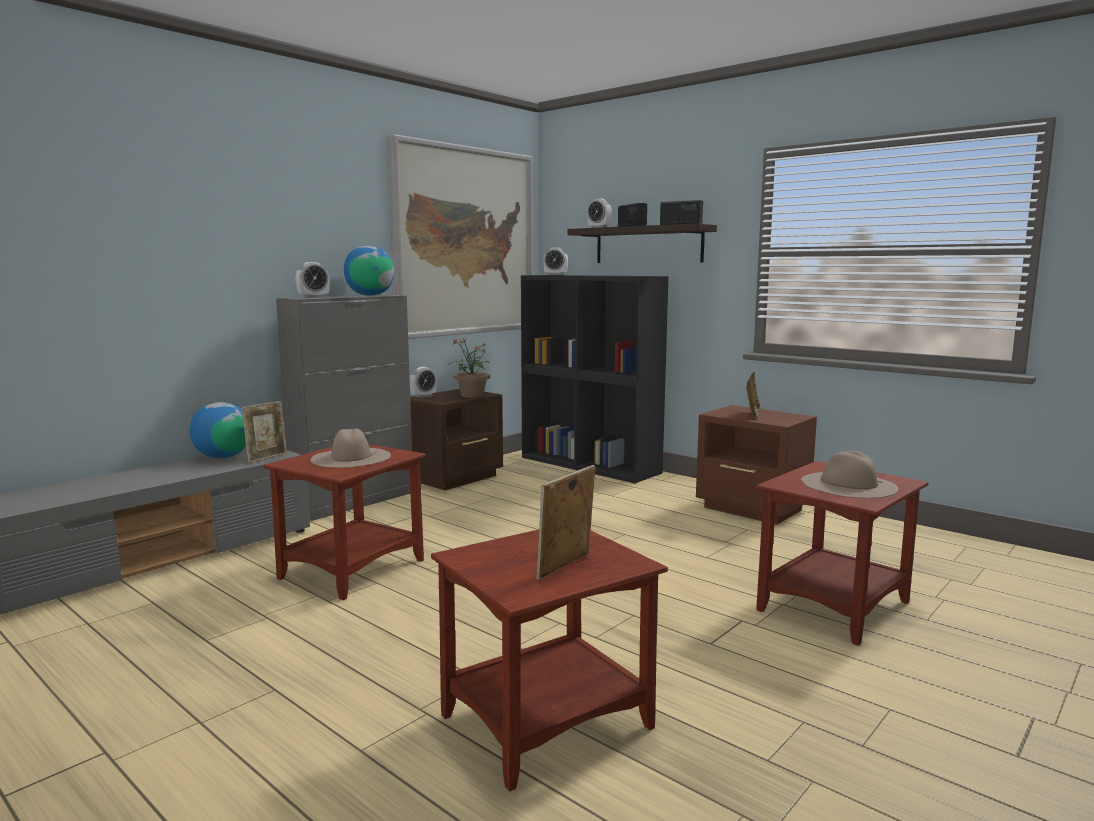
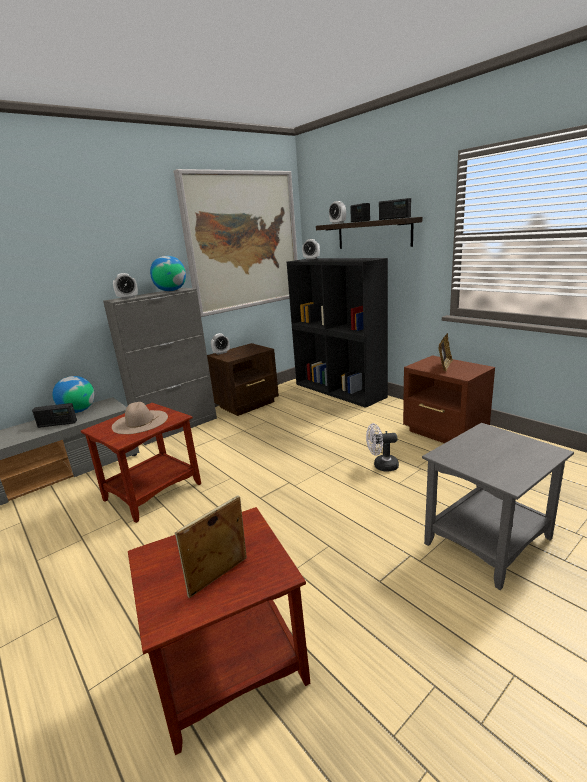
camera: 10 degrees right, 10 degrees up
picture frame [242,401,287,463] -> none
potted plant [448,338,491,398] -> none
brown side table [756,461,929,646] -> grey side table [422,423,574,590]
beige hat [801,451,899,498] -> none
none -> radio [32,403,77,428]
none -> white fan [366,423,399,471]

